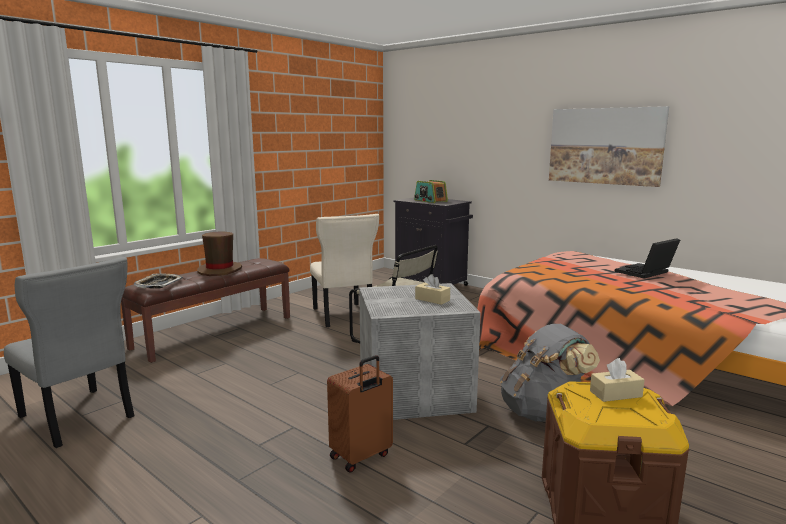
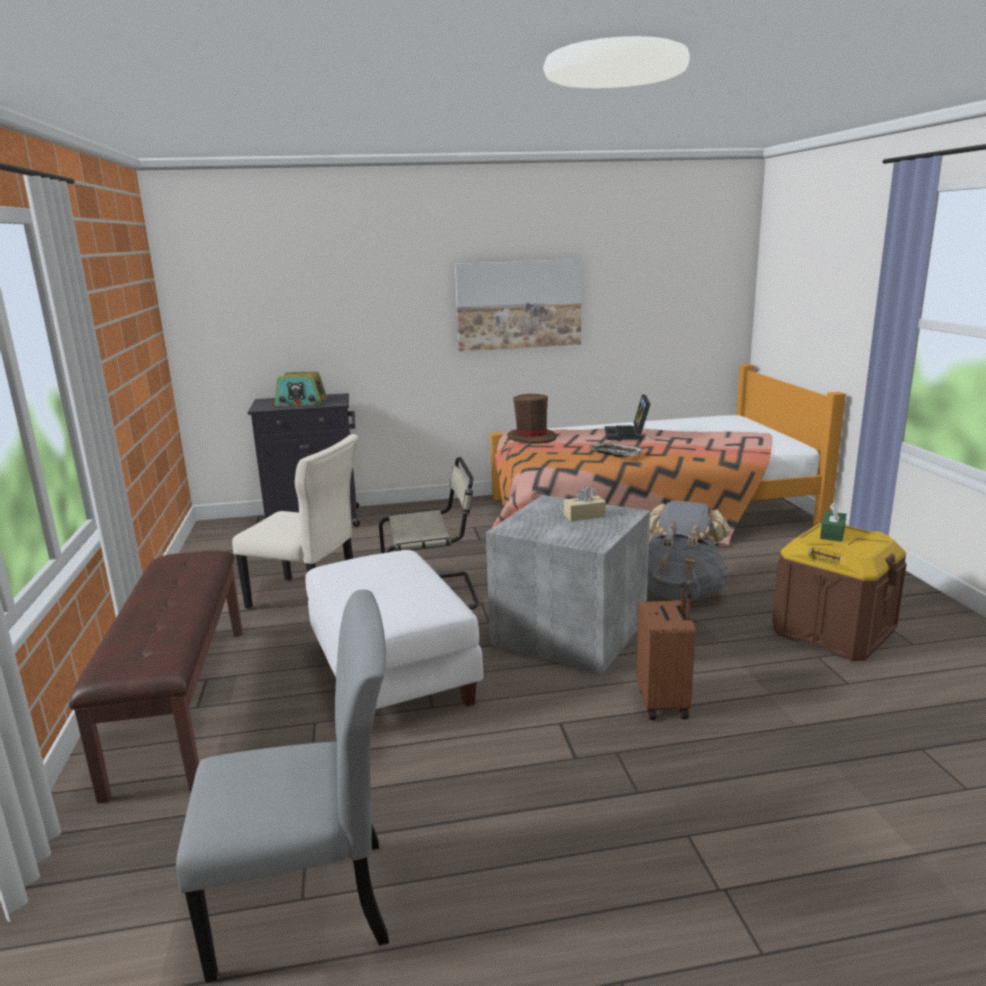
camera: 50 degrees left, 5 degrees up
tray [134,274,183,289] -> tray moved to [588,443,643,457]
brown hat [197,232,242,276] -> brown hat moved to [507,394,557,444]
beige tissue box [590,358,645,402] -> green tissue box [820,503,846,542]
none -> white ottoman [305,550,483,709]

